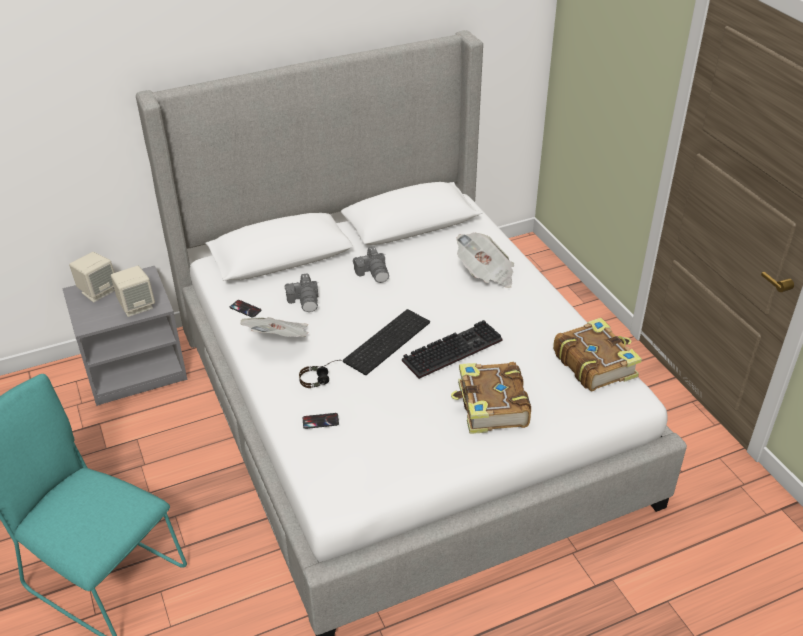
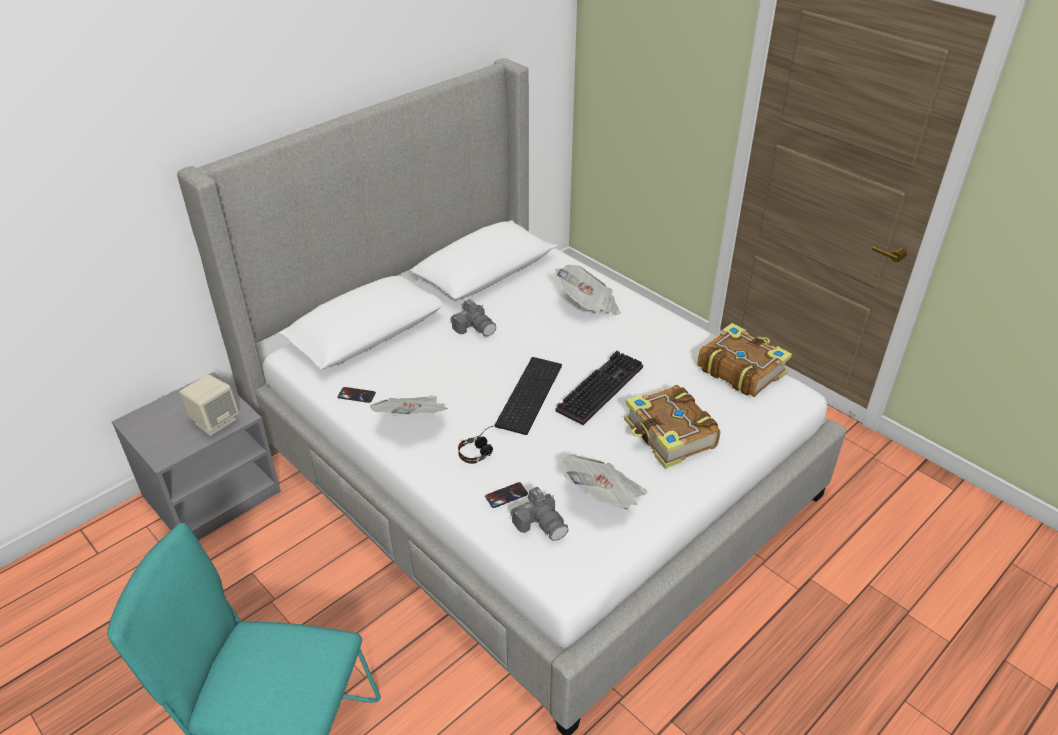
camera: 20 degrees left, 0 degrees up
beige speaker [69,252,115,302] -> none
camera [285,274,318,312] -> camera moved to [510,487,568,541]
none -> newspaper [562,454,647,510]

